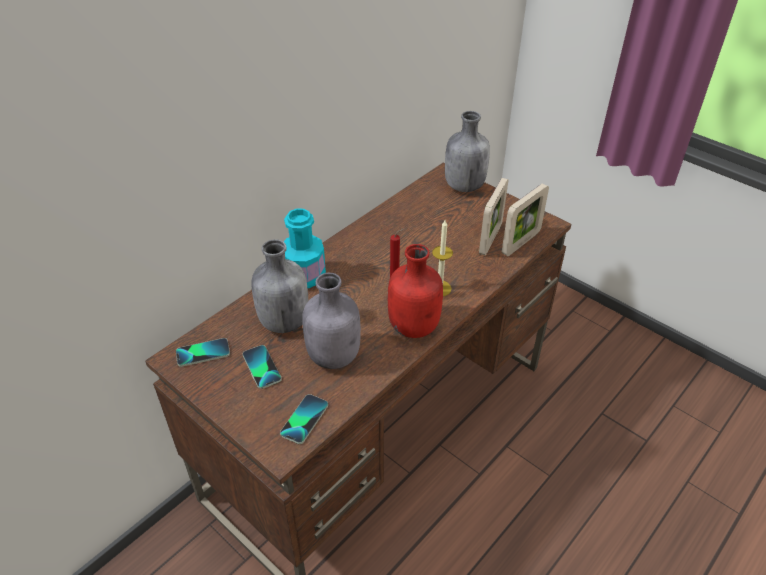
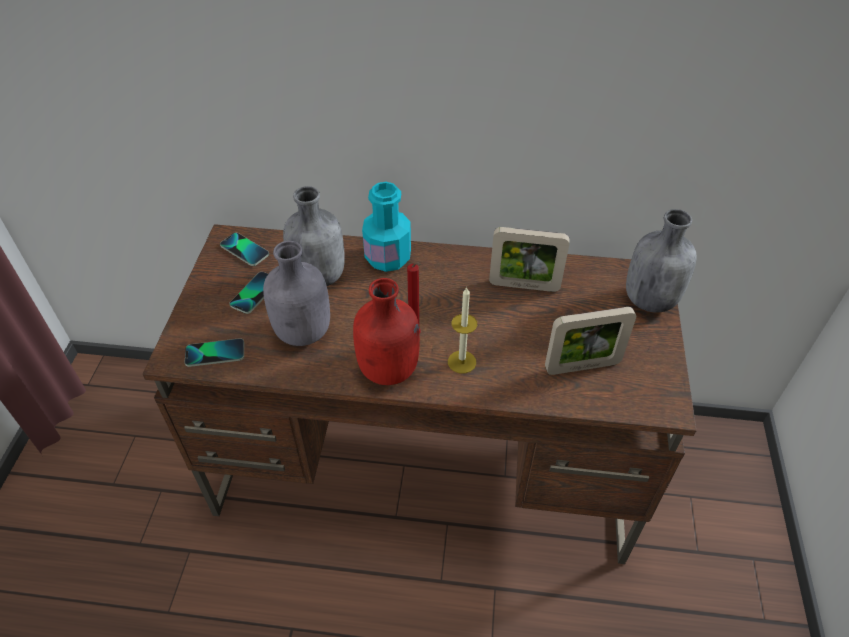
camera: 55 degrees right, 5 degrees up
picture frame [502,184,549,256] -> picture frame moved to [489,227,569,292]

